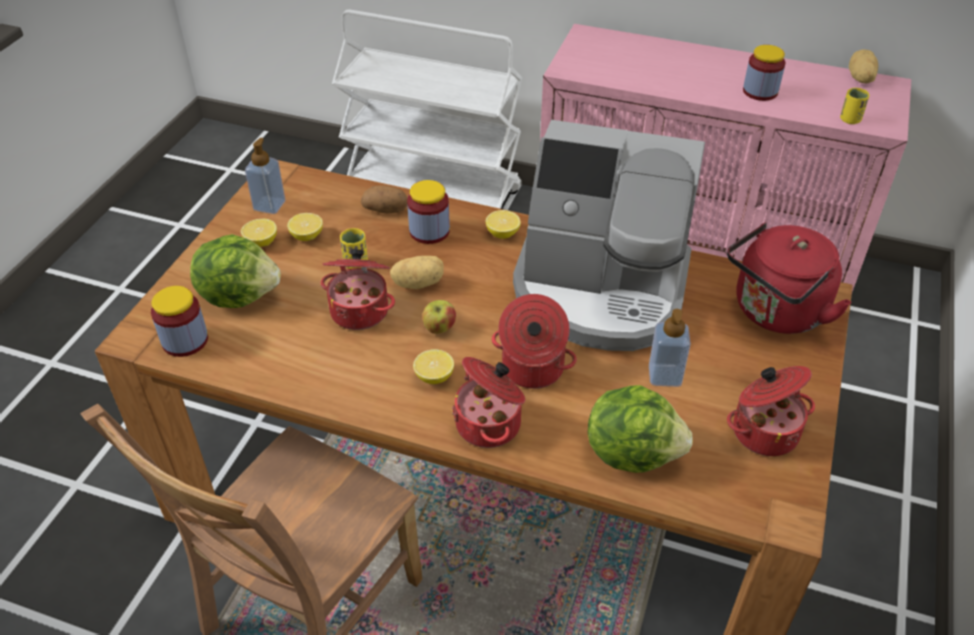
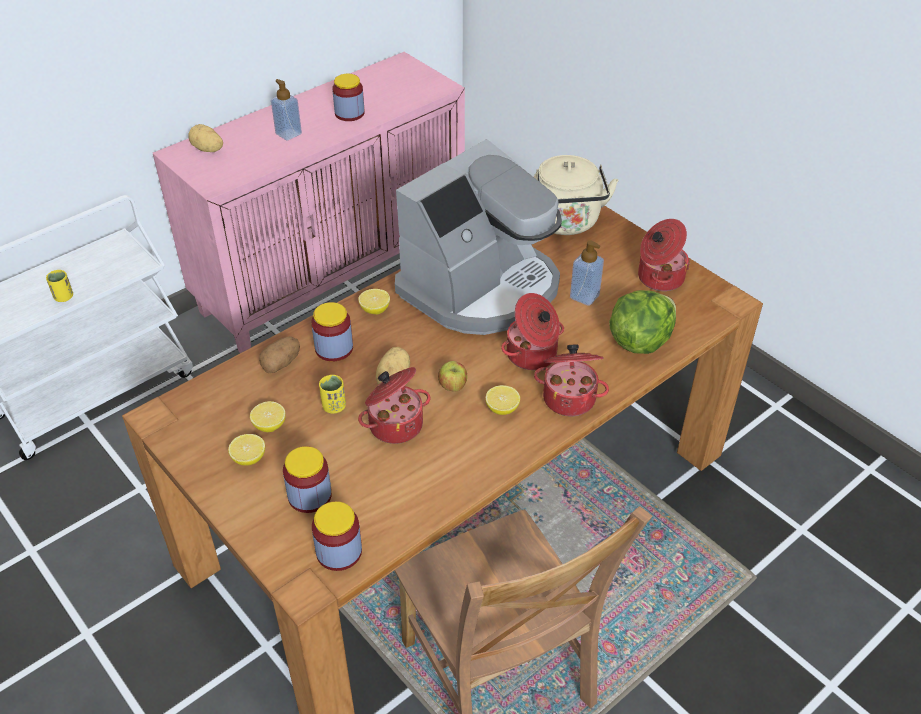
camera: 60 degrees left, 0 degrees up
lettuce [190,234,281,308] -> jar [283,446,332,513]
soap dispenser [245,138,285,214] -> soap dispenser moved to [271,79,302,140]
red kettle [727,222,852,334] -> beige kettle [534,155,619,235]
yellow cup [840,88,869,124] -> yellow cup moved to [46,270,73,302]
potato [849,49,878,84] -> potato moved to [188,124,223,152]

